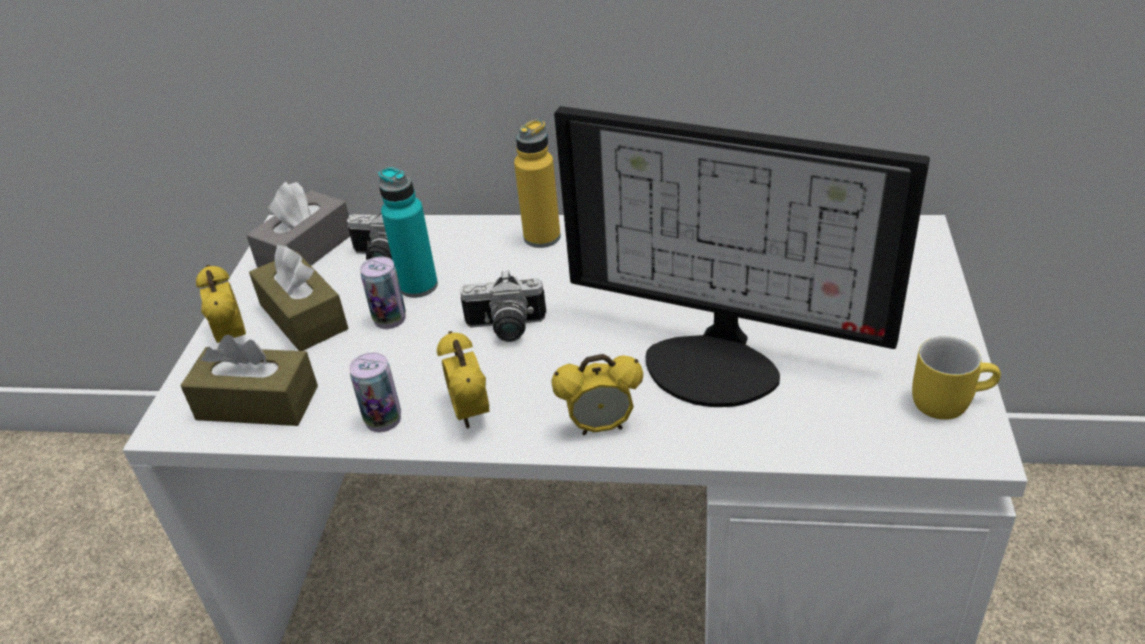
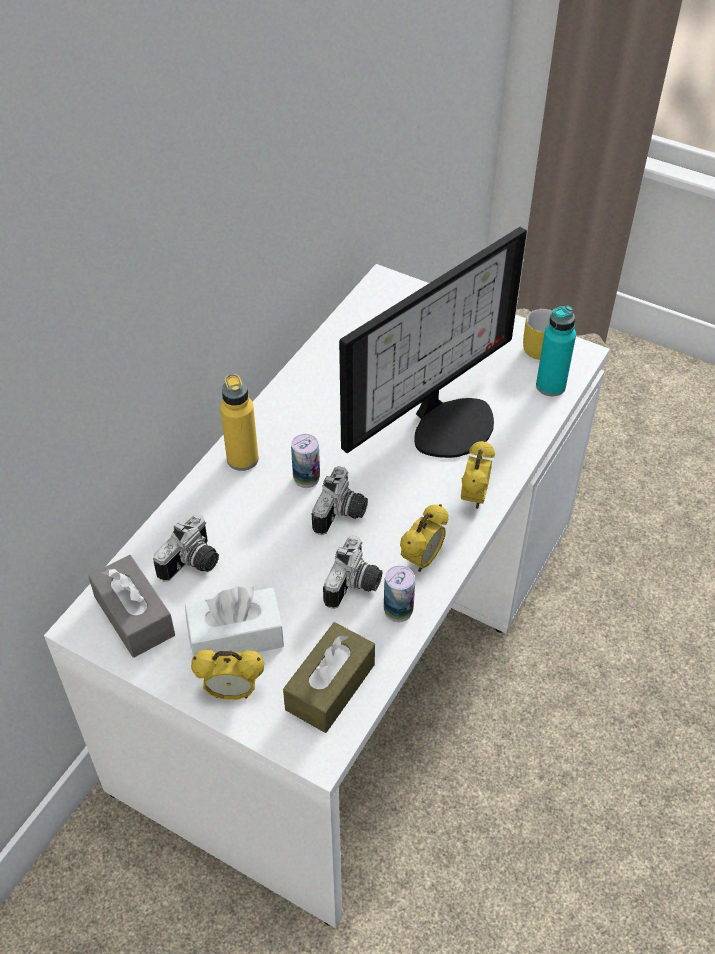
camera: 70 degrees left, 10 degrees up
brown tissue box [249,245,348,351] -> white tissue box [185,586,284,656]
can [360,256,406,329] -> can moved to [291,434,320,488]
turquoise bottle [378,167,438,298] -> turquoise bottle moved to [536,305,576,396]
alarm clock [437,331,489,429] -> alarm clock turned 60 degrees counterclockwise [400,504,449,572]
none -> camera [323,535,382,609]

